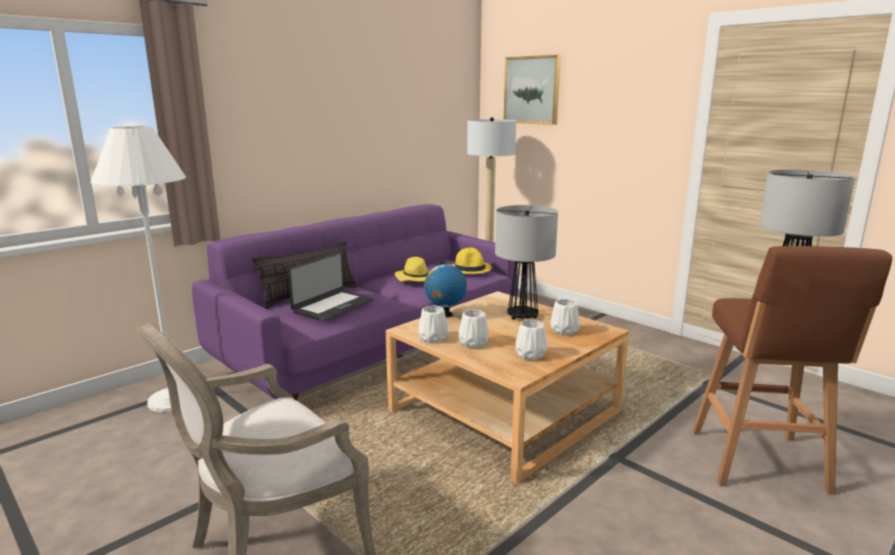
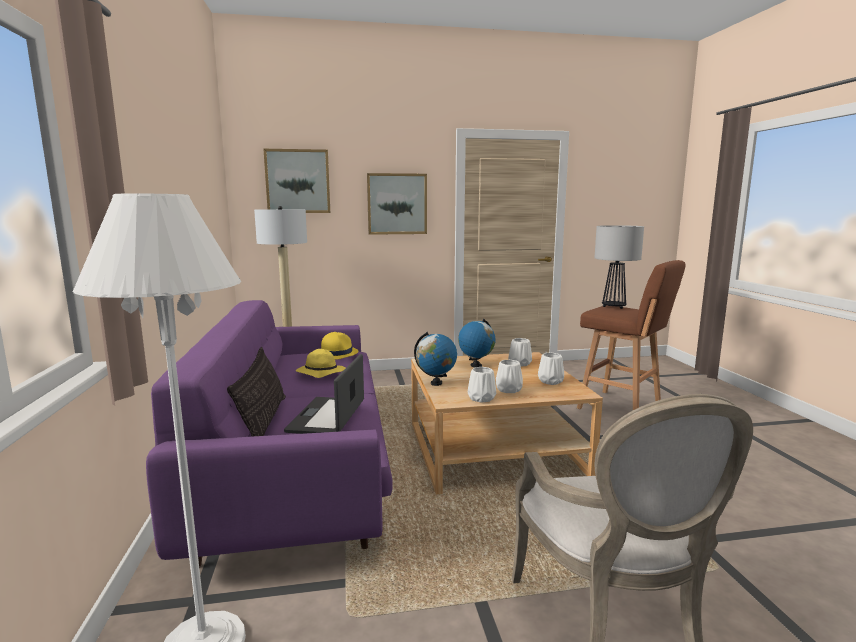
camera: 55 degrees left, 5 degrees down
laptop [288,252,374,322] -> laptop turned 150 degrees counterclockwise [284,354,364,434]
table lamp [495,205,558,320] -> globe [458,319,496,367]
none -> picture [367,173,427,235]

